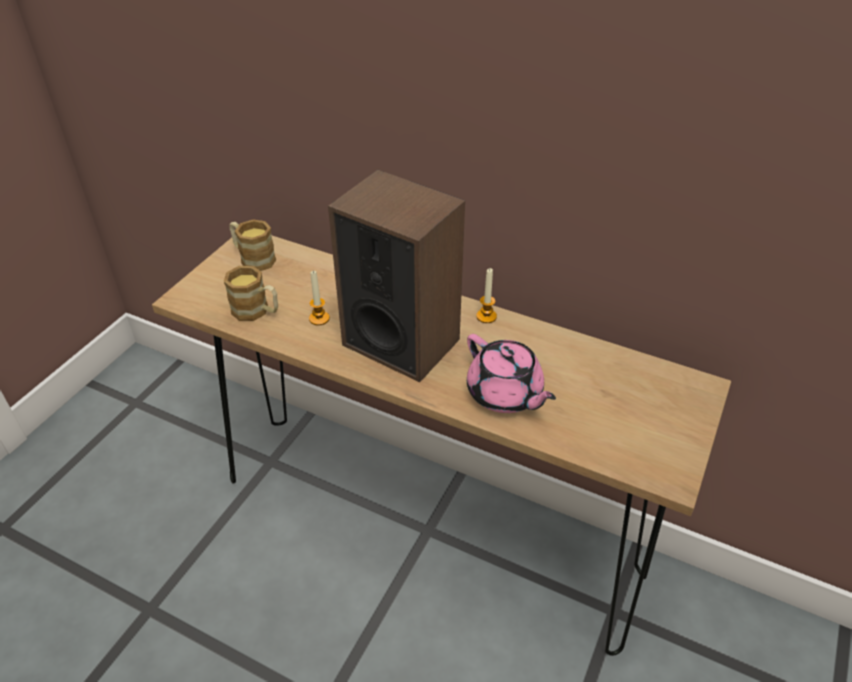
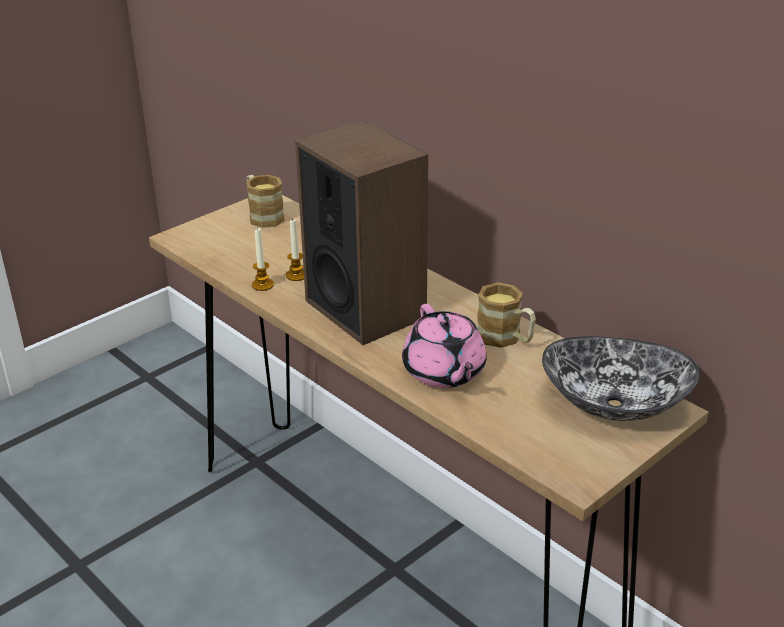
camera: 20 degrees right, 10 degrees down
mug [224,266,278,321] -> mug moved to [477,282,536,348]
candle [476,268,497,323] -> candle moved to [252,227,274,291]
none -> bowl [542,336,699,421]

